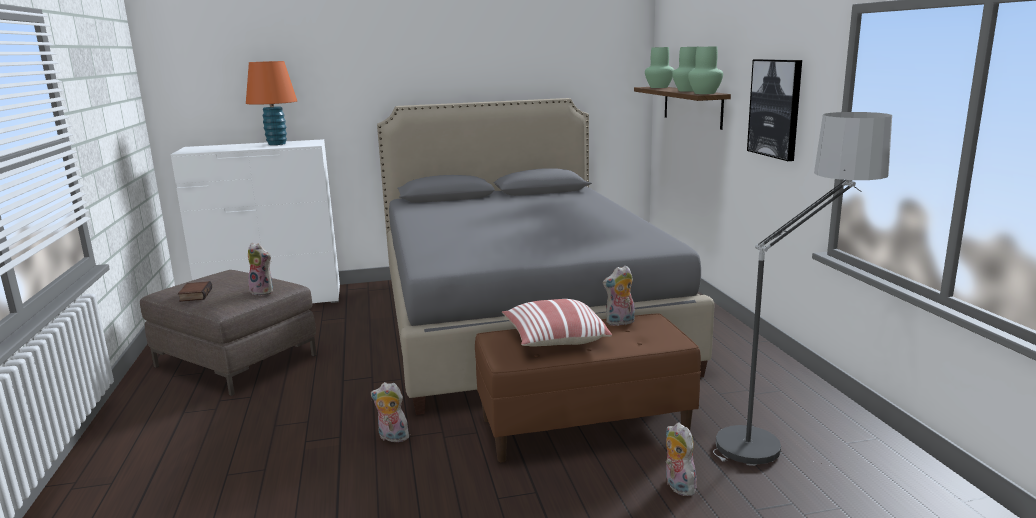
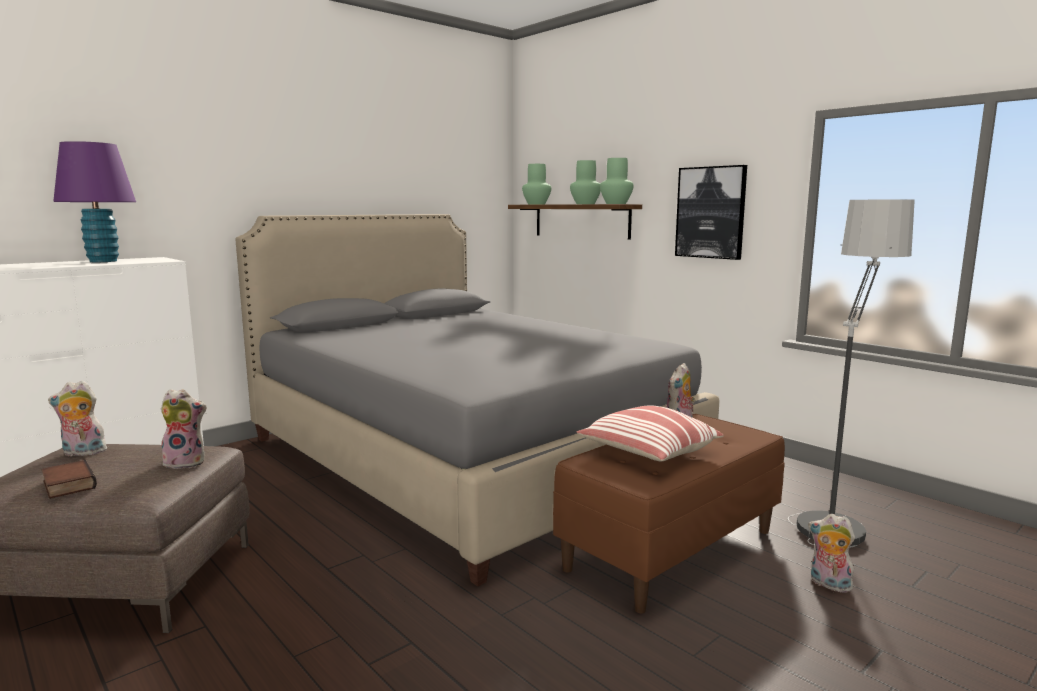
camera: 30 degrees left, 5 degrees down
orange table lamp [246,61,297,145] -> purple table lamp [53,141,136,262]
plush toy [371,382,409,442] -> plush toy moved to [48,381,109,457]

